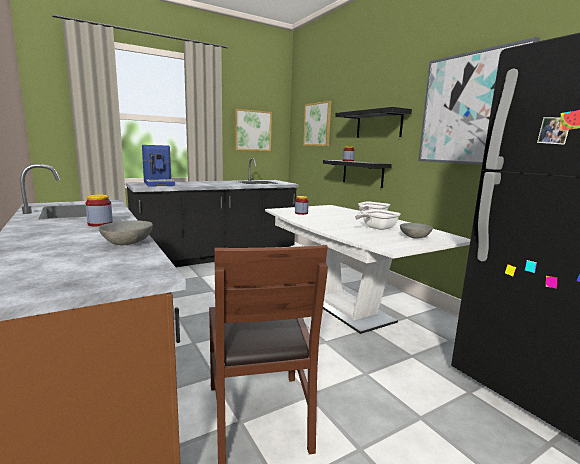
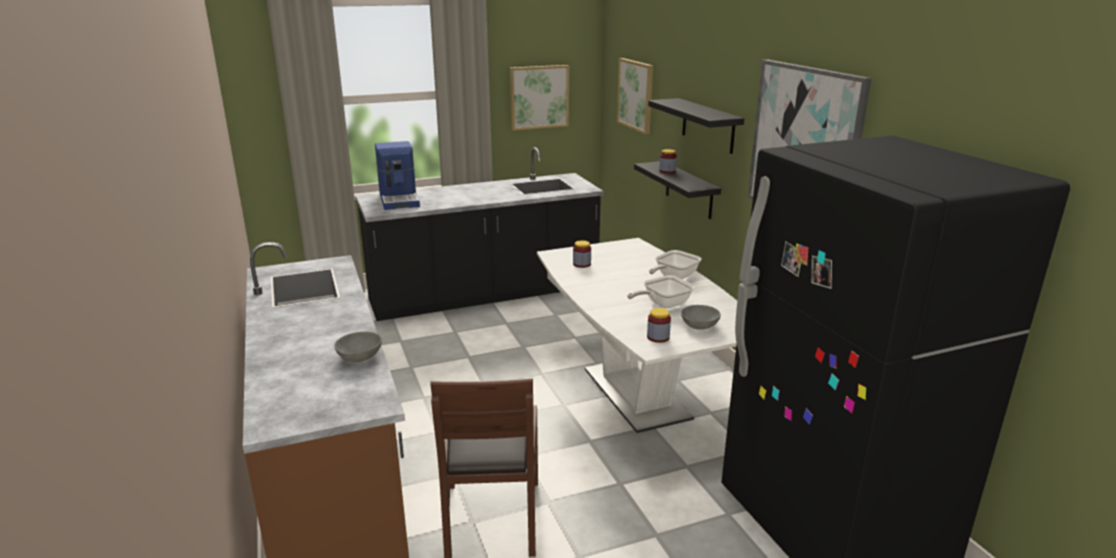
camera: 10 degrees right, 10 degrees up
jar [85,195,113,227] -> jar moved to [647,308,671,343]

